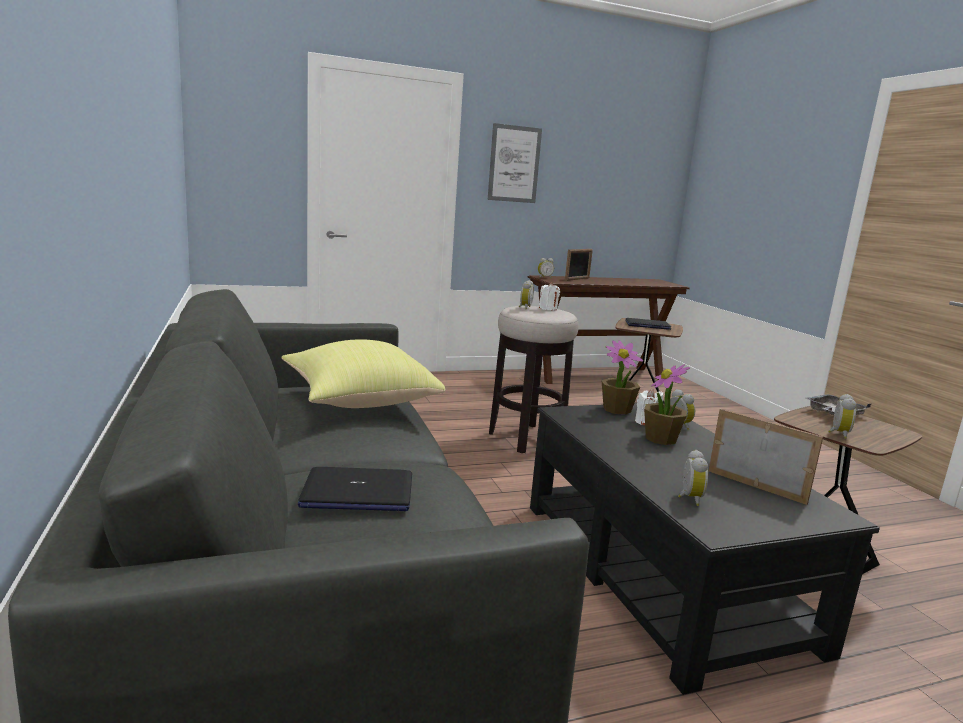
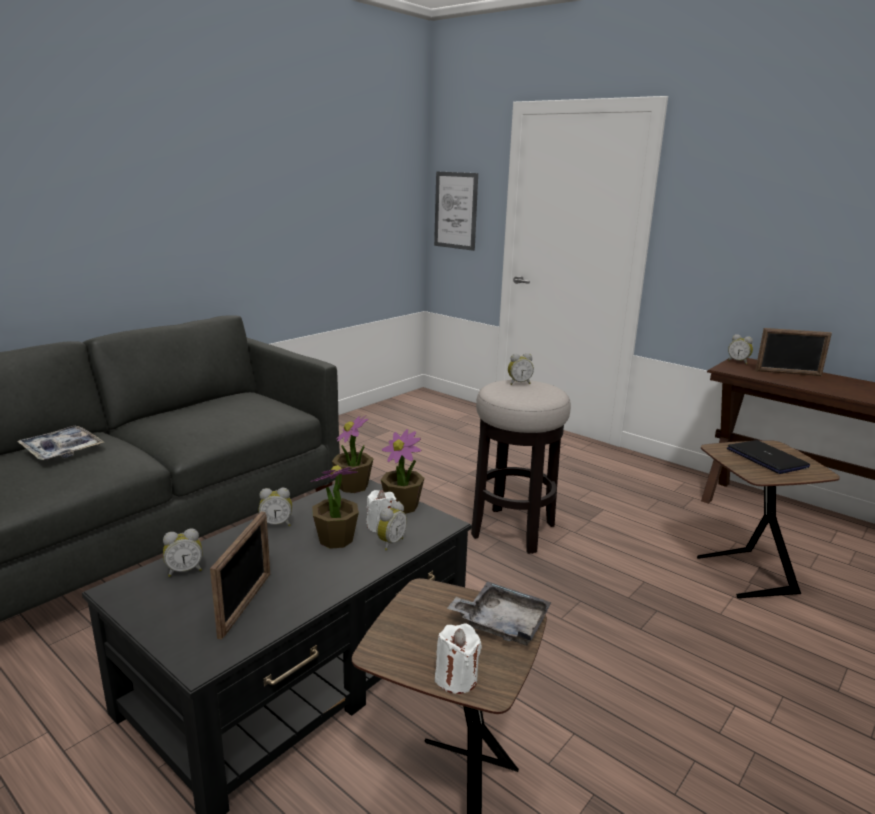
camera: 60 degrees right, 5 degrees up
yellow pillow [281,339,446,408] -> none
laptop [298,467,412,511] -> tray [17,426,104,460]
picture [488,123,542,203] -> picture moved to [434,171,478,251]
white candle [539,282,560,310] -> white candle moved to [435,623,482,694]
alarm clock [828,394,856,439] -> alarm clock moved to [259,488,292,526]
none -> potted plant [332,415,374,493]

